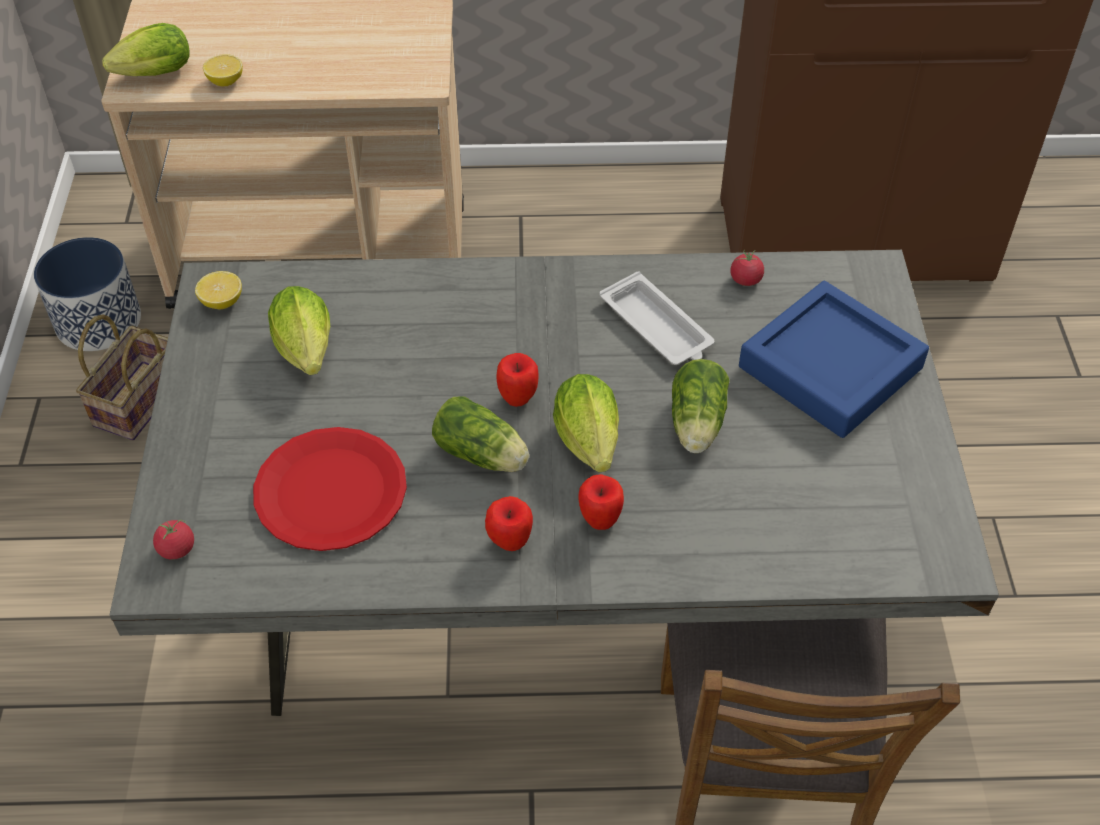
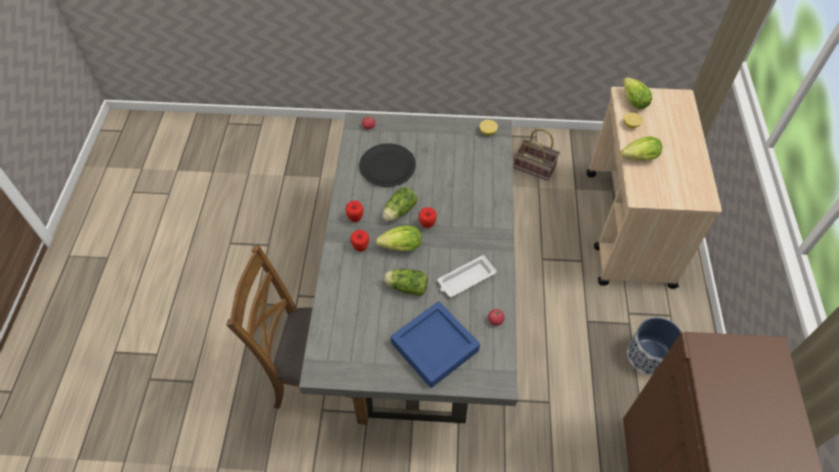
camera: 95 degrees right, 5 degrees up
planter [34,237,141,351] -> planter moved to [627,317,681,376]
red plate [253,427,407,551] -> black plate [359,143,416,187]
lettuce [268,286,330,375] -> lettuce moved to [621,136,662,161]

